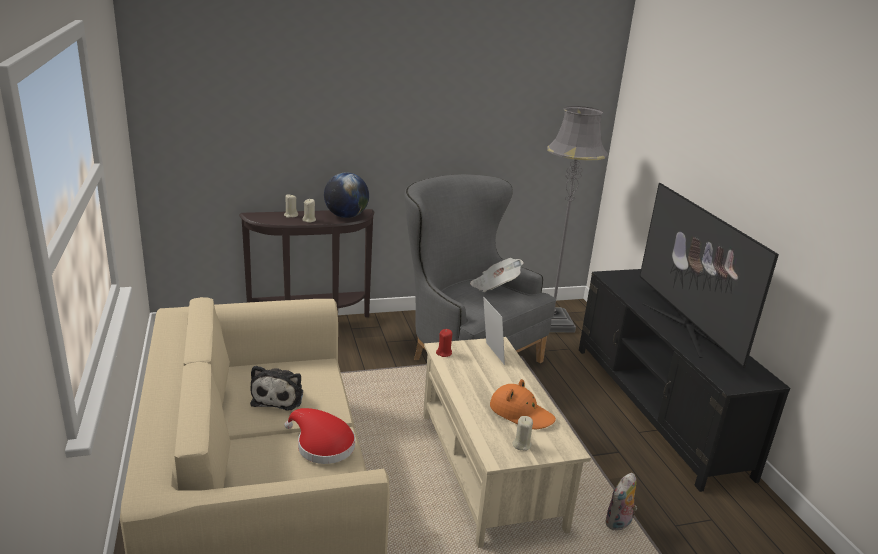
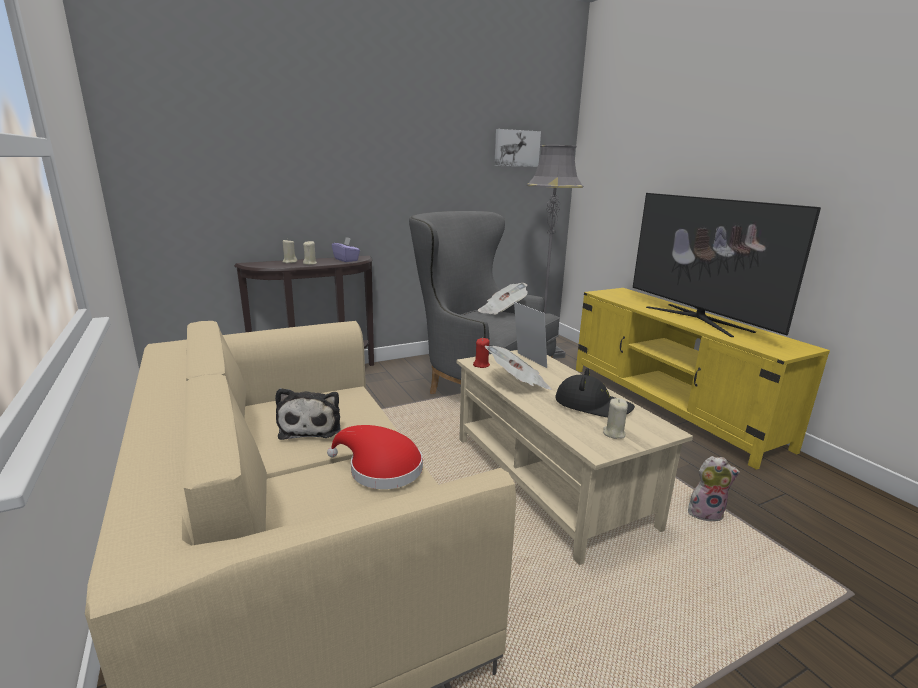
camera: 10 degrees left, 5 degrees down
globe [324,172,369,218] -> purple tissue box [332,237,360,262]
orange hat [490,379,556,429] -> black hat [555,368,635,417]
black tv stand [579,269,790,492] -> yellow tv stand [576,288,830,470]
plush toy [605,473,637,530] -> plush toy turned 120 degrees counterclockwise [688,456,740,521]
none -> newspaper [485,346,552,390]
none -> picture [494,129,541,167]

